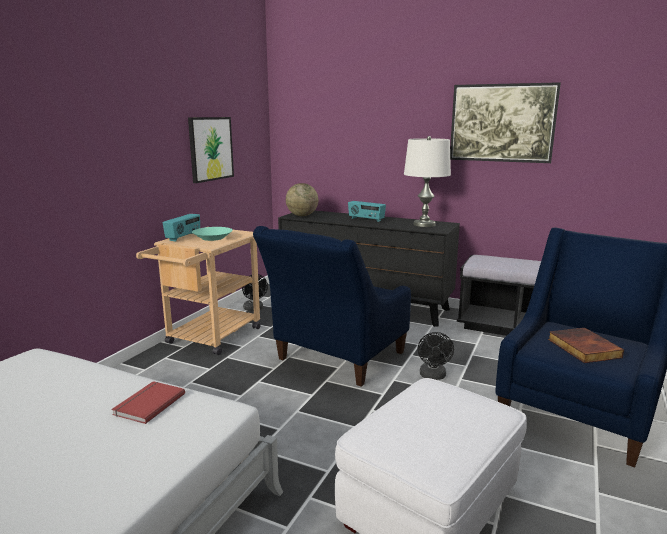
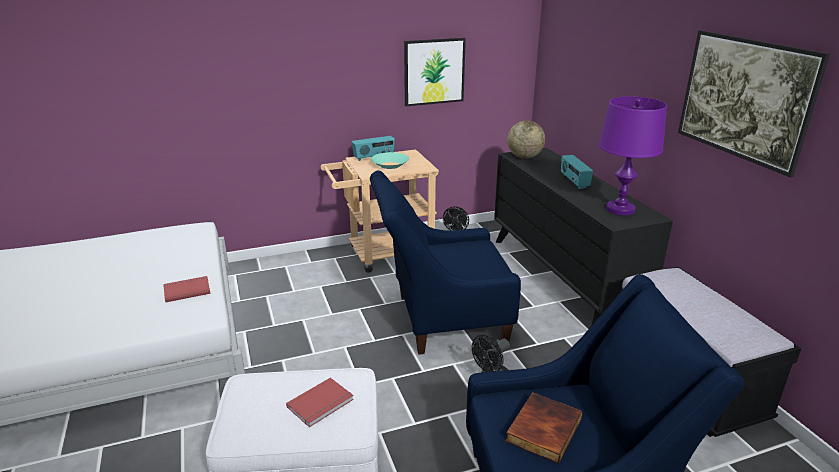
camera: 45 degrees right, 10 degrees up
white table lamp [404,136,451,227] -> purple table lamp [599,96,667,215]
none -> red book [286,378,354,427]

